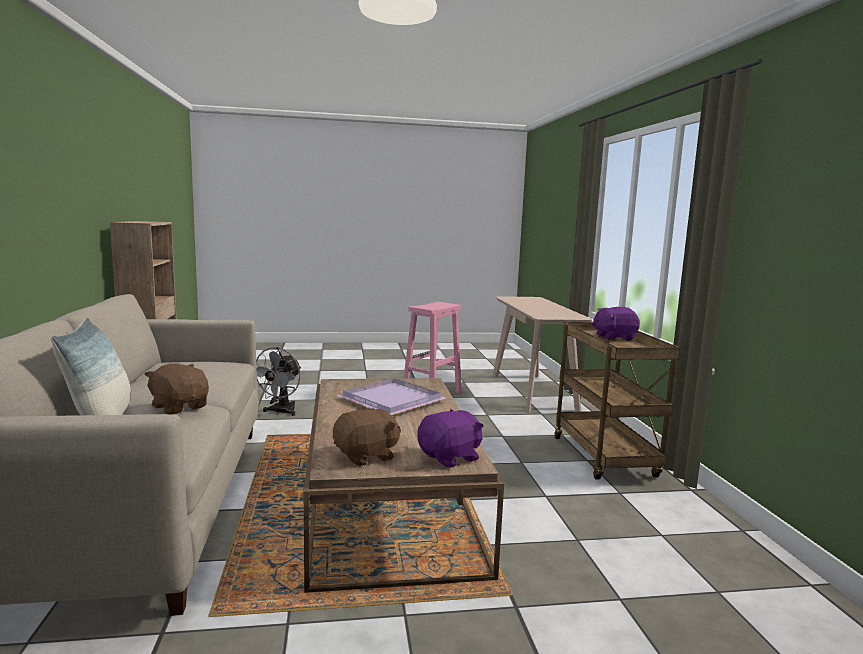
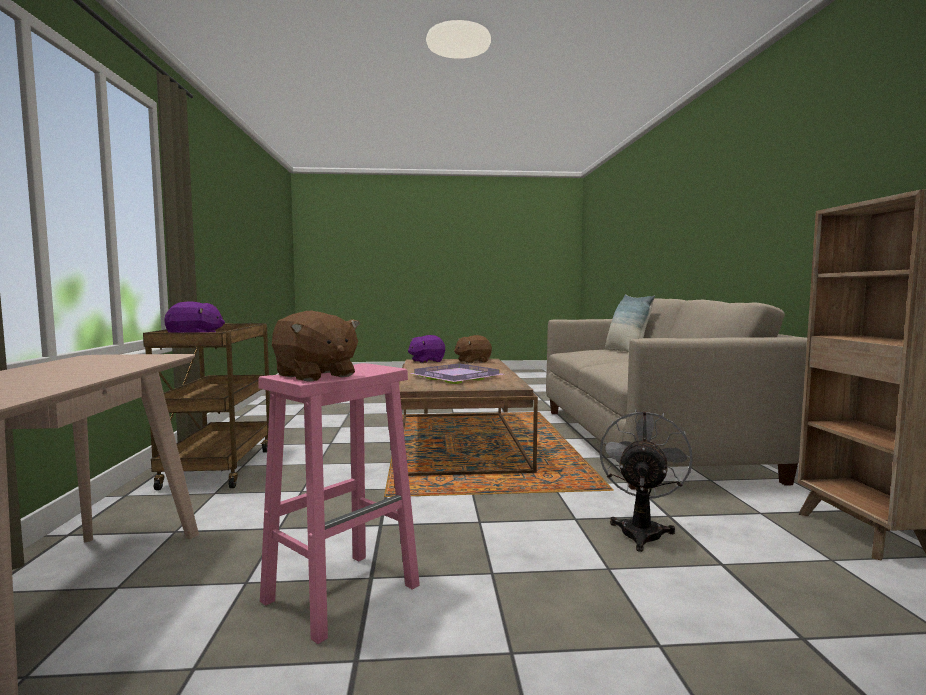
camera: 175 degrees left, 5 degrees down
brown plush toy [144,363,209,415] -> brown plush toy moved to [272,311,360,382]

